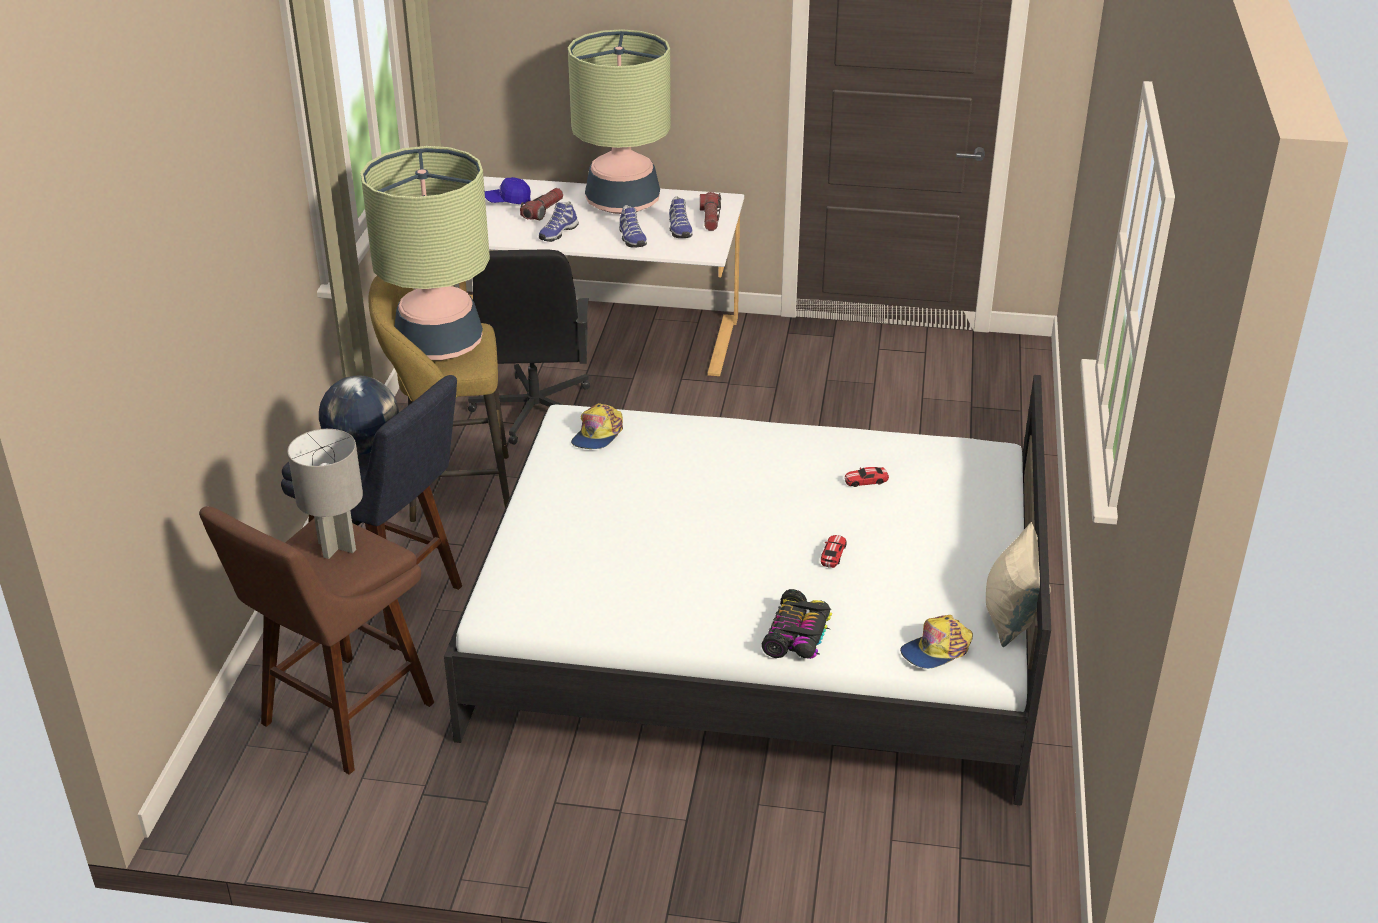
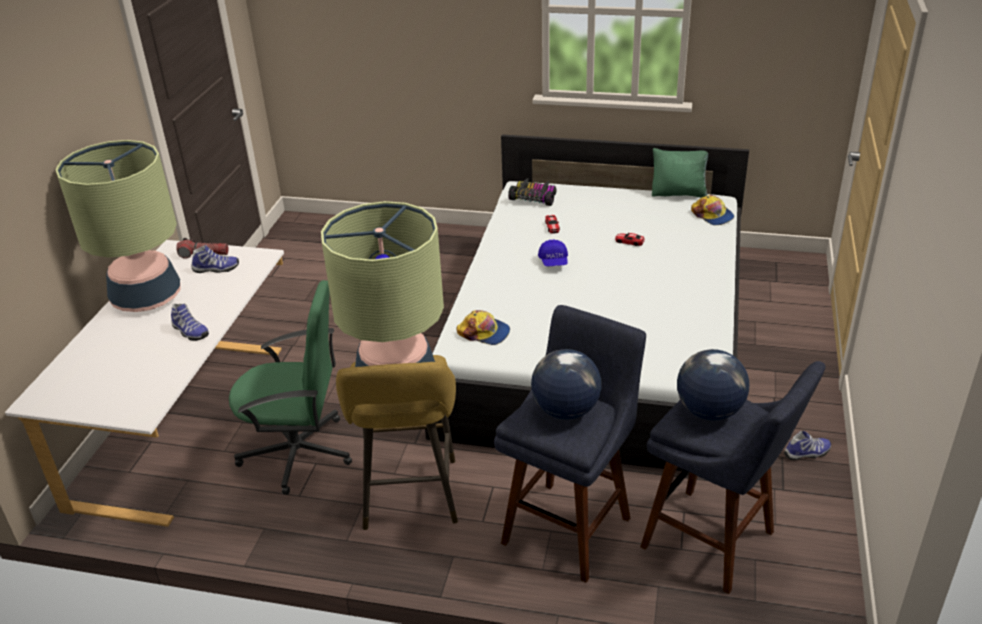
camera: 85 degrees left, 0 degrees up
brown stool [199,506,434,775] -> blue stool [640,361,825,594]
grey table lamp [287,429,363,559] -> globe [677,349,749,420]
black office chair [468,250,590,445] -> green office chair [229,280,352,495]
blue cap [485,177,531,204] -> blue cap moved to [538,240,568,266]
flashlight [520,188,563,220] -> none
shoe [619,205,647,247] -> shoe moved to [784,431,831,460]
toy car [762,589,832,659] -> toy car moved to [508,177,557,206]
beige pillow [986,522,1051,647] -> green pillow [652,148,708,198]

